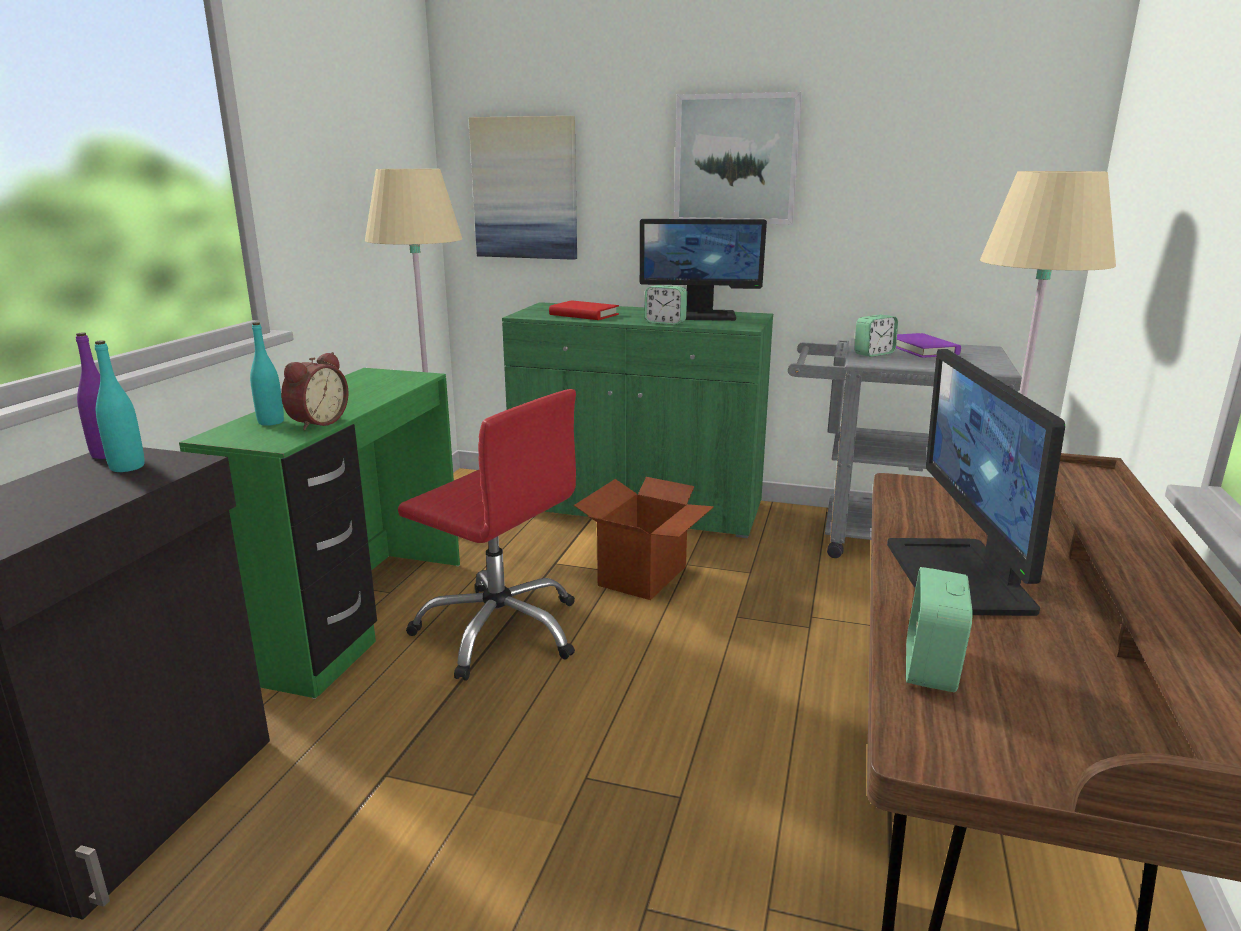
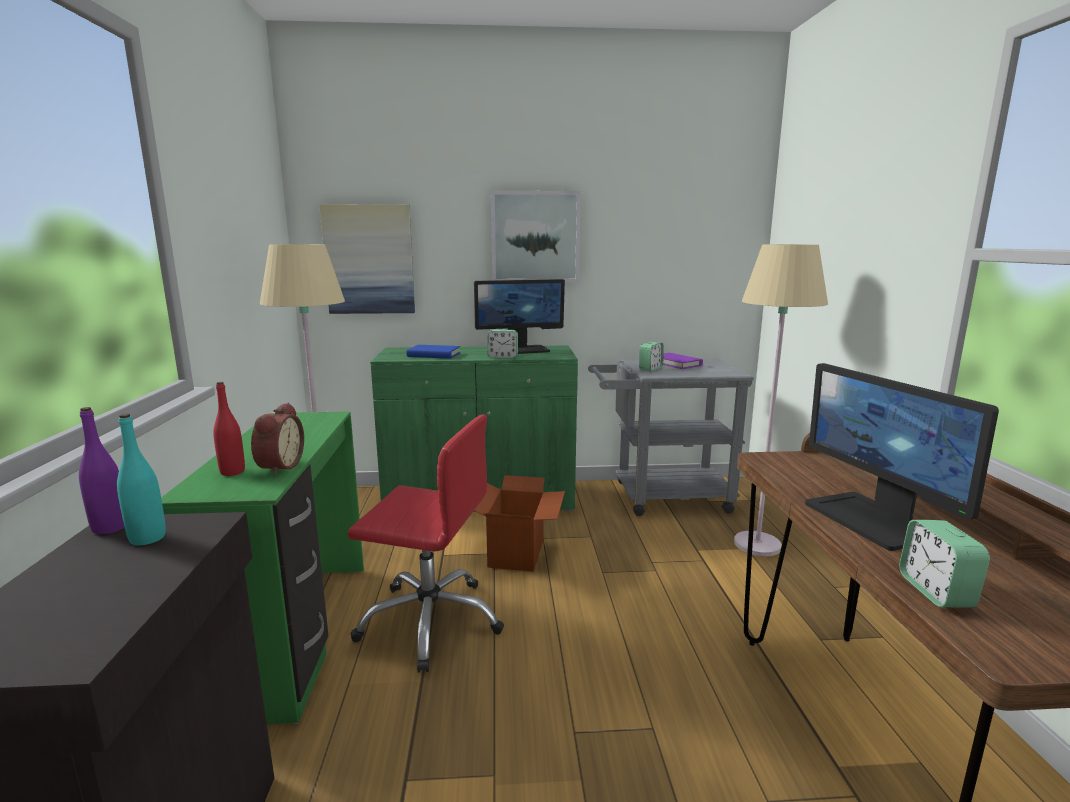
camera: 20 degrees left, 5 degrees down
turquoise bottle [250,322,284,426] -> red bottle [213,382,245,476]
red book [549,300,619,320] -> blue book [407,345,460,359]

